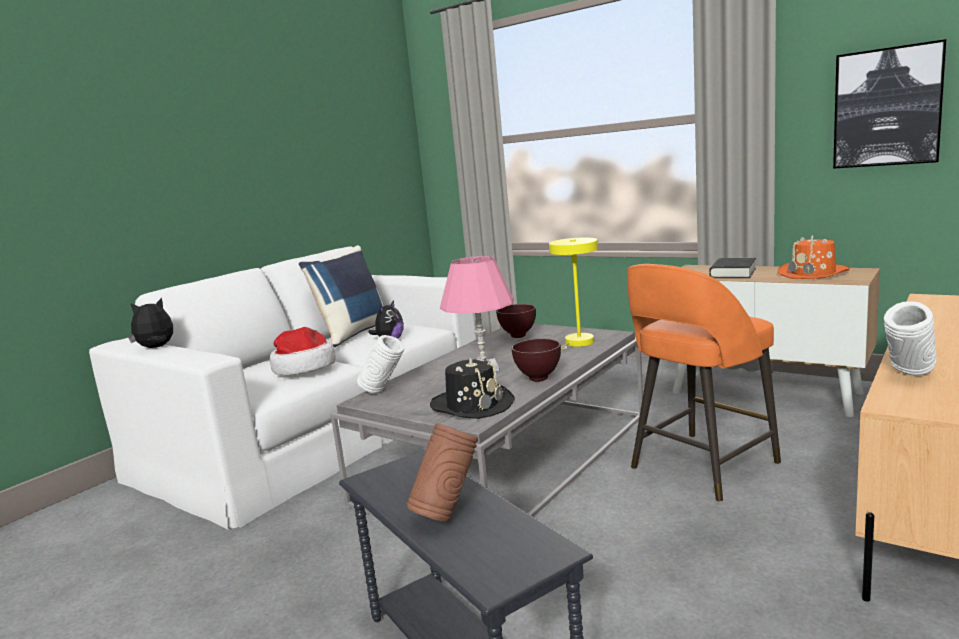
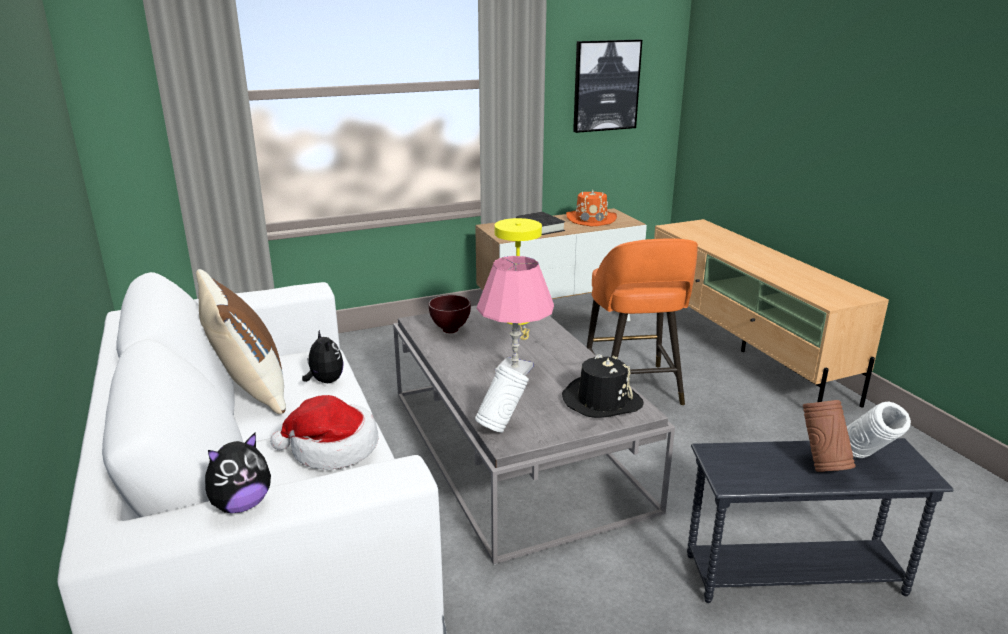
camera: 60 degrees left, 10 degrees up
plush toy [128,298,173,348] -> plush toy turned 135 degrees counterclockwise [205,433,271,513]
blue pillow [299,245,384,347] -> brown pillow [196,269,286,414]
brown bowl [512,339,561,382] -> none
white vase [884,301,936,375] -> white vase moved to [847,402,911,458]

